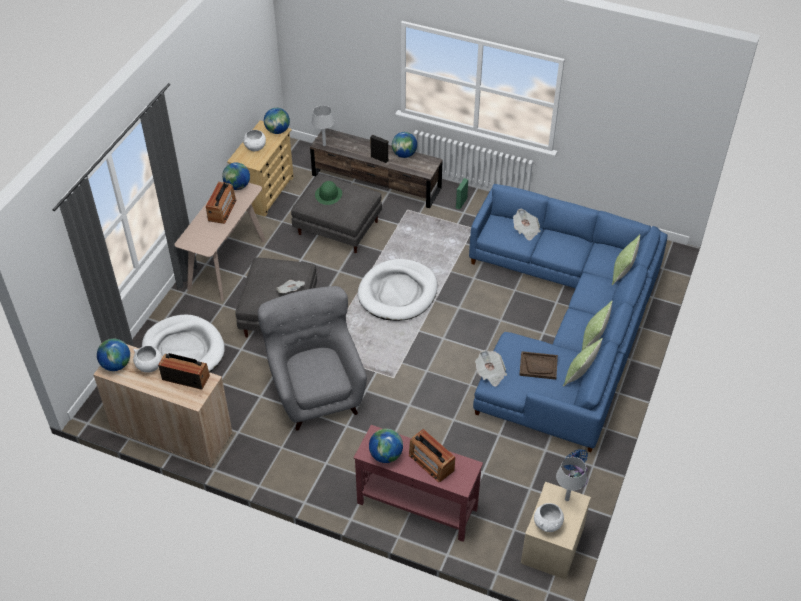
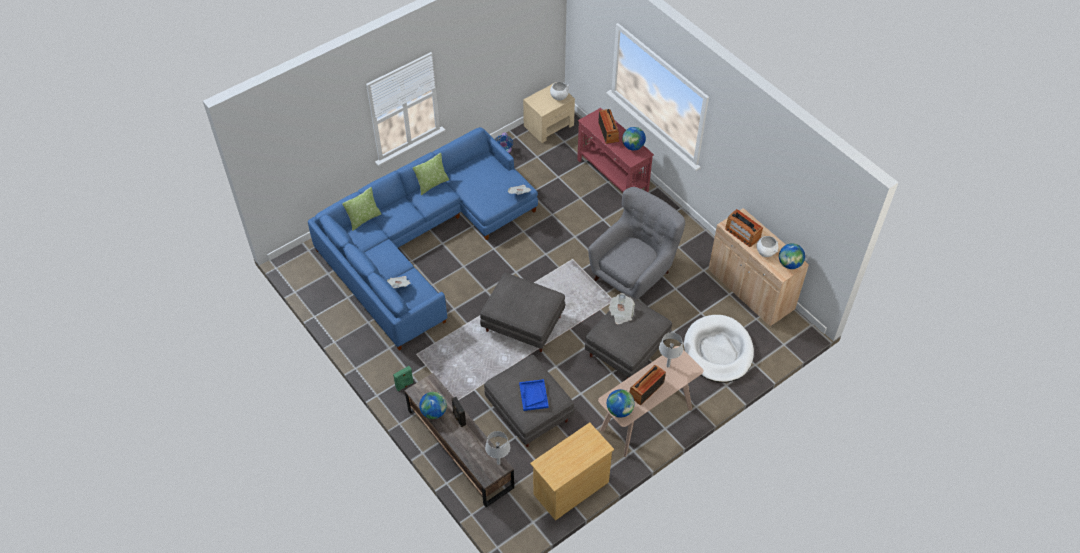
camera: 150 degrees left, 5 degrees up
white bowl [243,130,266,151] -> none
grey armchair [258,286,367,431] -> grey armchair turned 150 degrees counterclockwise [588,187,685,300]
globe [264,108,290,134] -> none
green hat [315,181,342,205] -> blue tray [519,379,549,411]
white dog bed [358,259,437,321] -> grey ottoman [480,273,565,352]
brown tray [519,351,558,380] -> none
grey table lamp [556,457,587,501] -> grey table lamp moved to [659,332,683,367]
pillow [563,338,603,386] -> none

